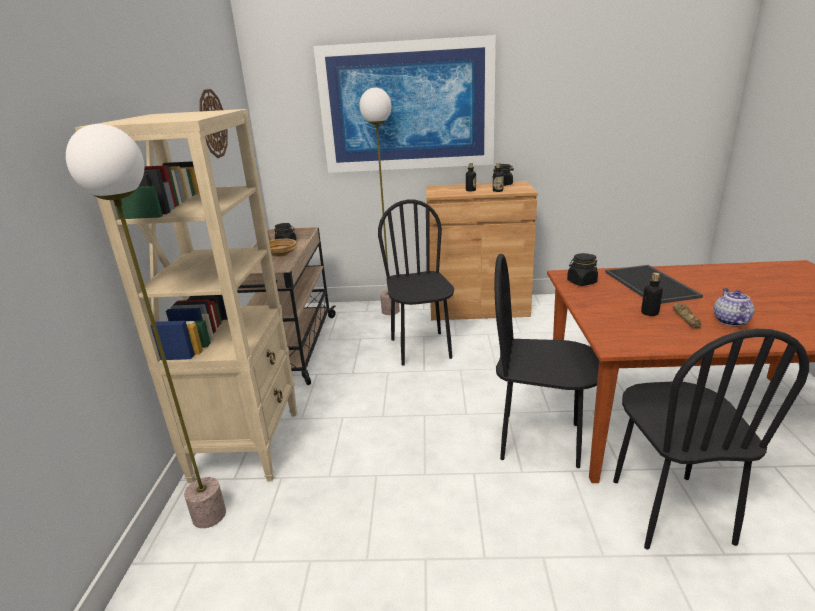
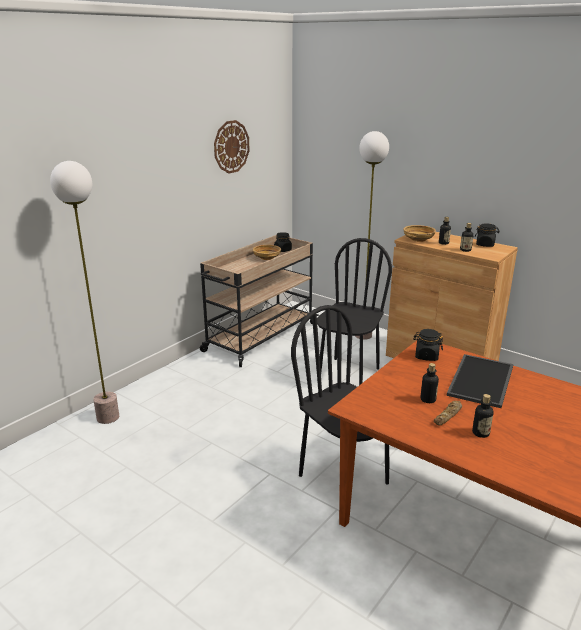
camera: 35 degrees right, 0 degrees up
beige bookcase [75,109,297,483] -> none
picture [313,35,496,173] -> none
black chair [613,329,809,549] -> none
teapot [714,288,755,326] -> bottle [472,394,494,438]
none -> beige bowl [403,225,436,242]

